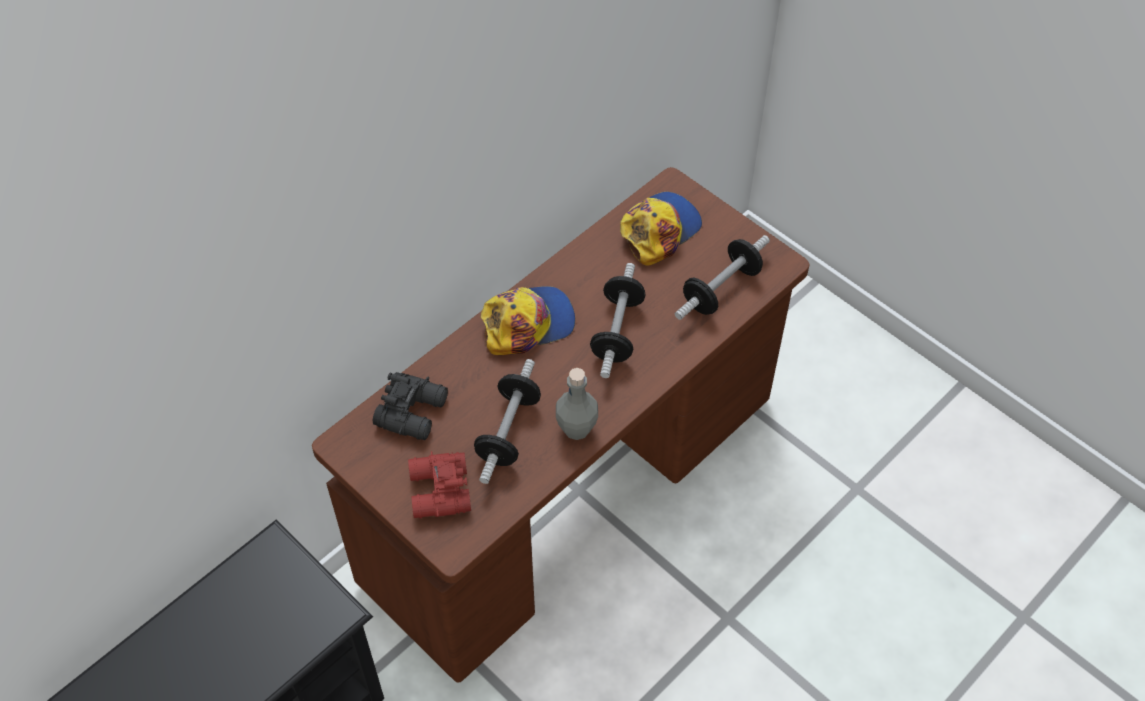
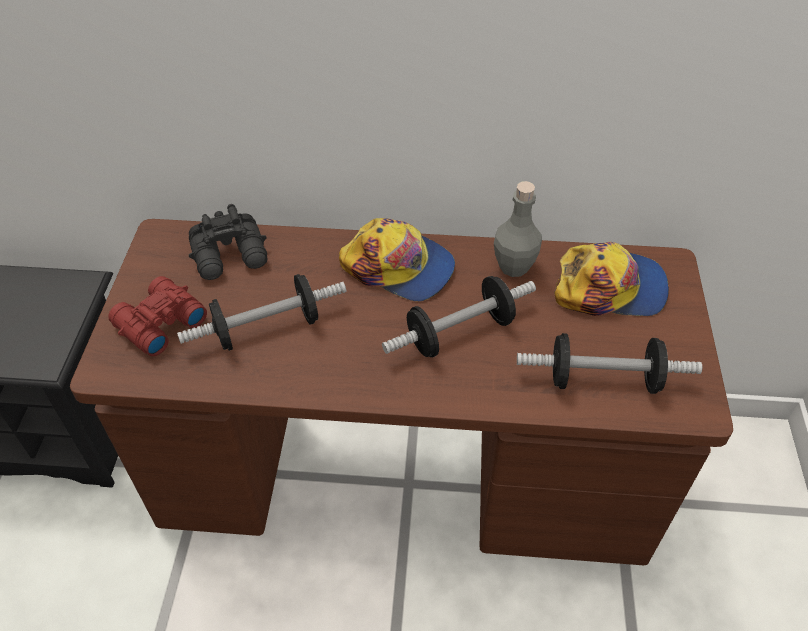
camera: 50 degrees right, 5 degrees down
grey bottle [556,368,598,440] -> grey bottle moved to [494,181,542,277]

